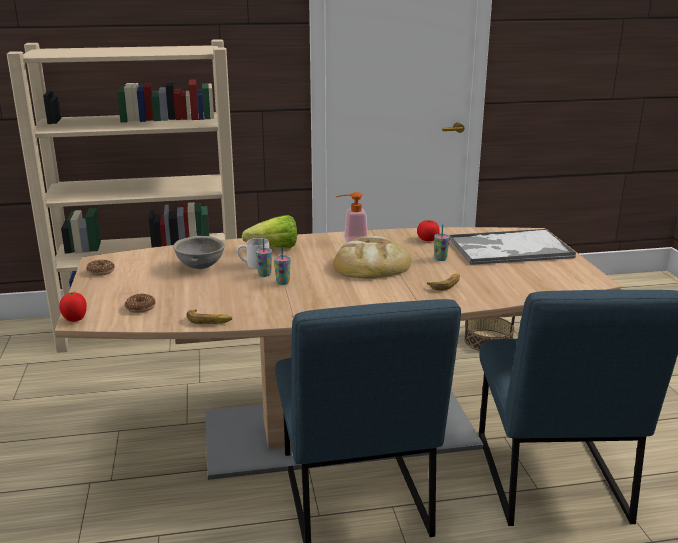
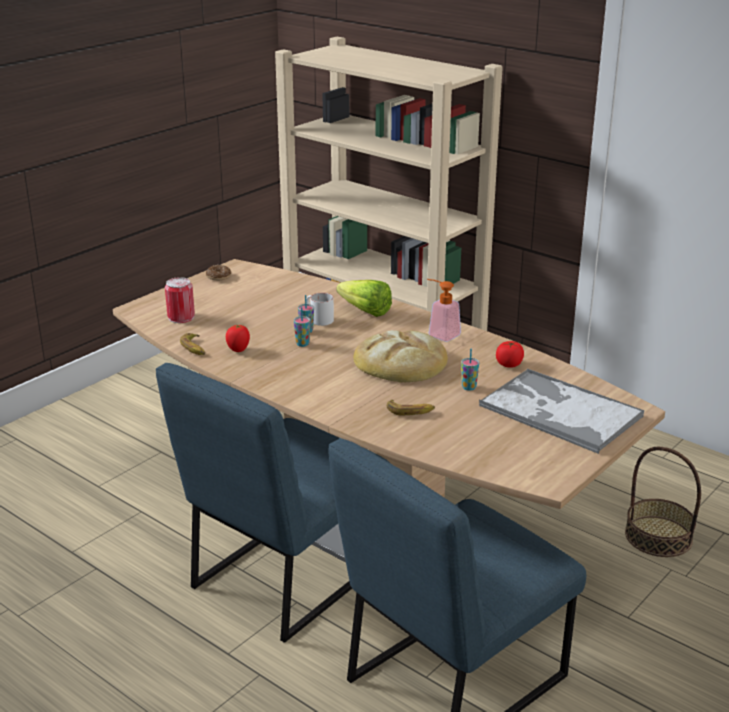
camera: 50 degrees right, 5 degrees up
tomato [59,292,87,322] -> tomato moved to [226,325,250,352]
donut [125,294,156,313] -> can [165,277,195,323]
grey bowl [173,236,225,269] -> none

